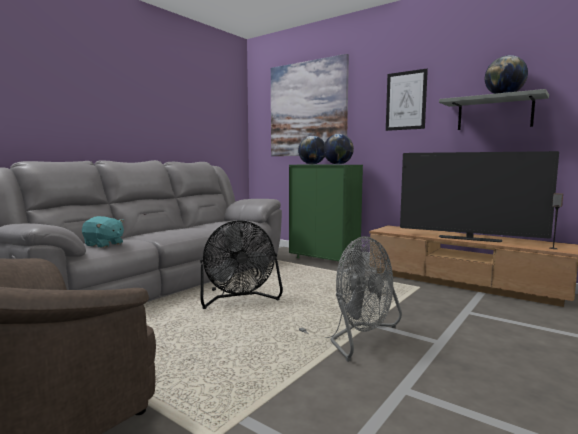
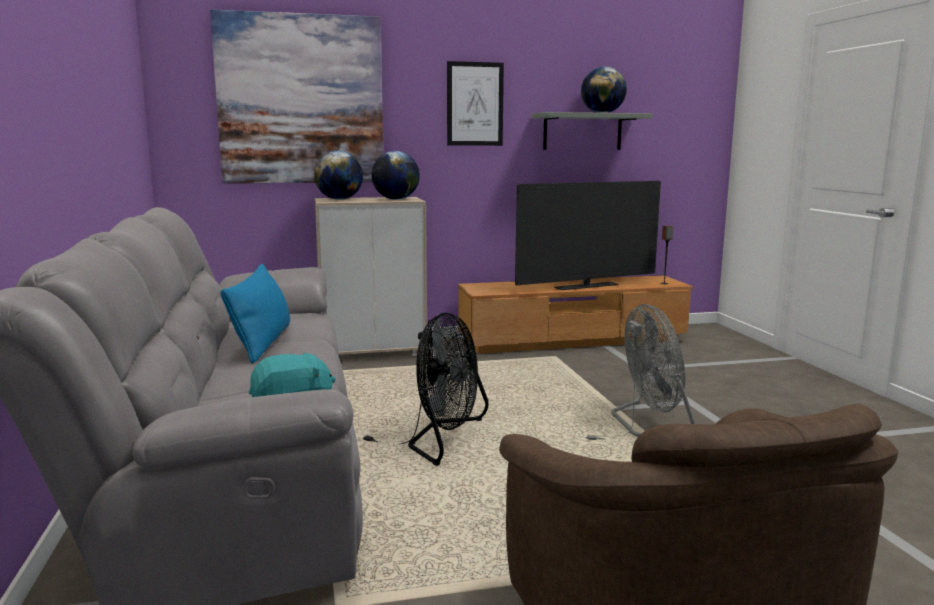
camera: 50 degrees left, 5 degrees up
green cabinet [289,165,363,261] -> beige cabinet [315,197,427,356]
none -> blue pillow [221,264,290,364]

